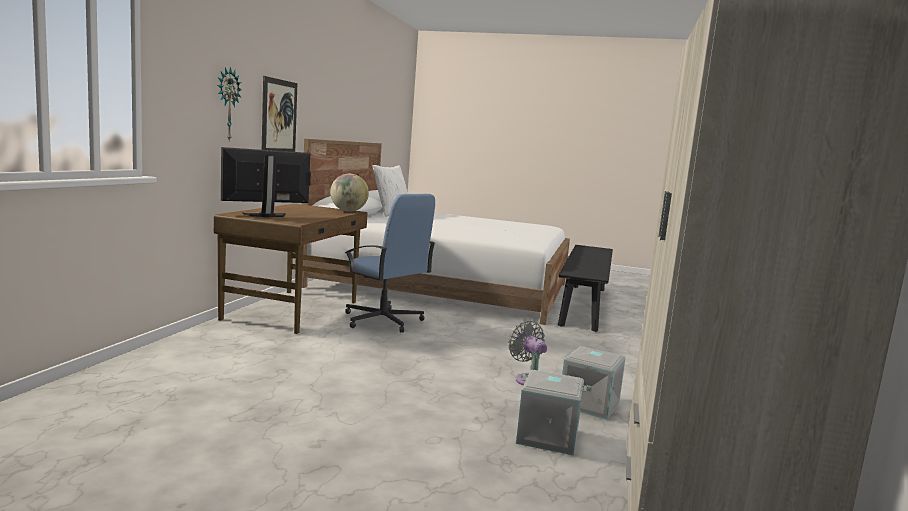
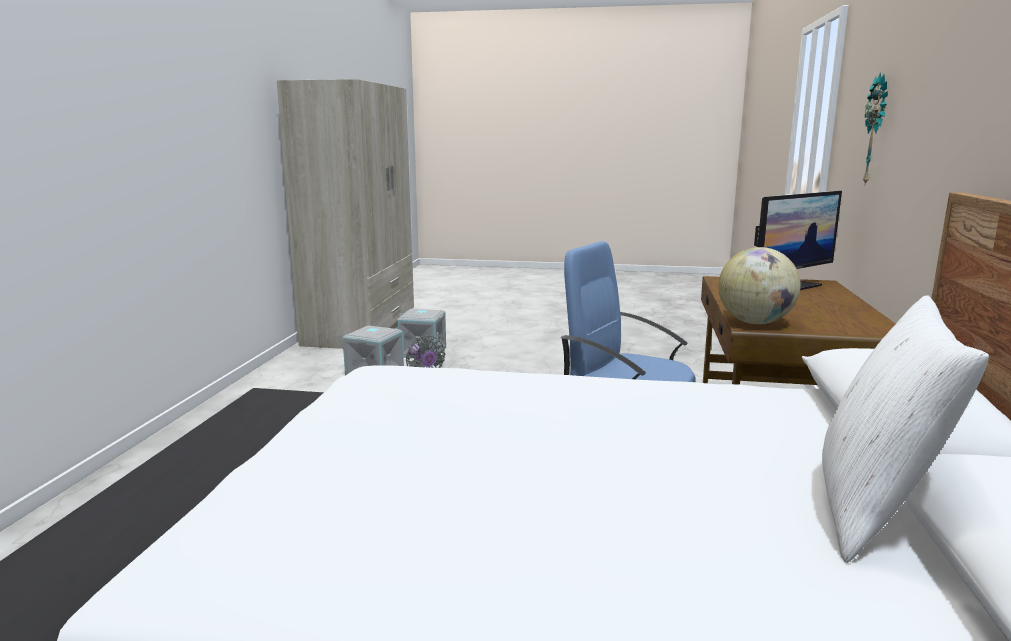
camera: 175 degrees right, 5 degrees up
picture [262,76,297,152] -> none

